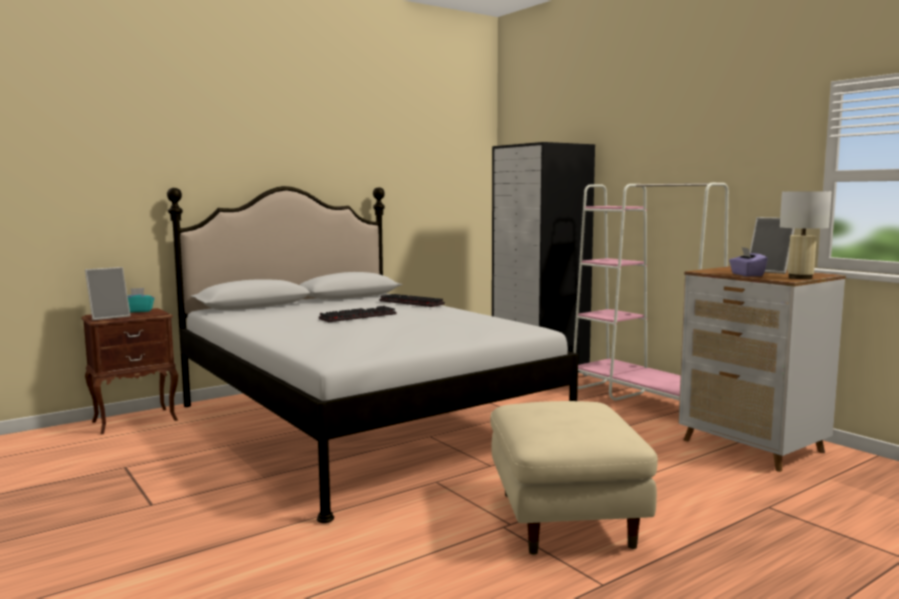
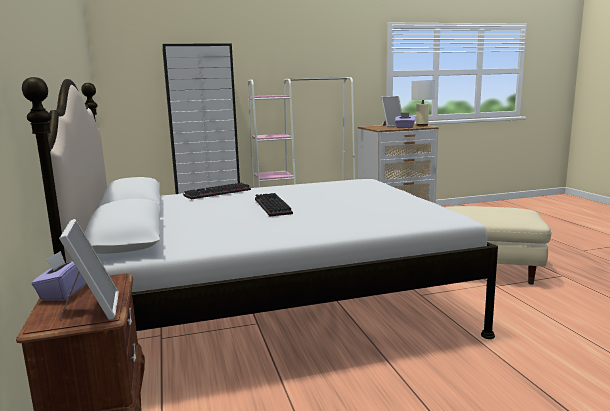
camera: 70 degrees left, 5 degrees up
turquoise tissue box [127,288,154,313] -> purple tissue box [31,251,86,301]

